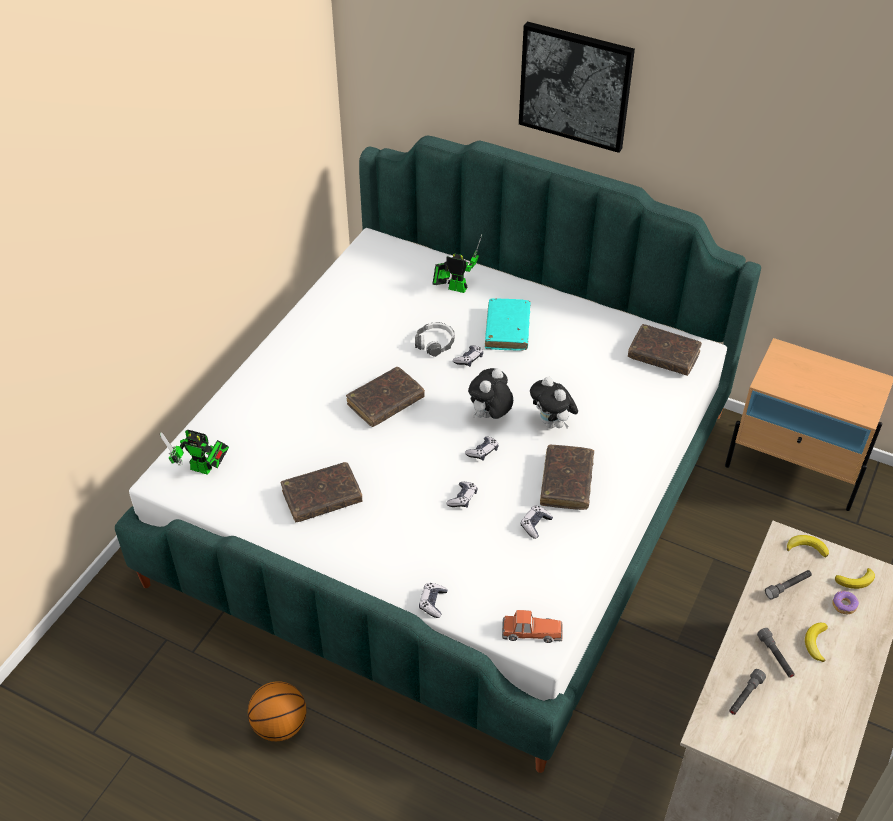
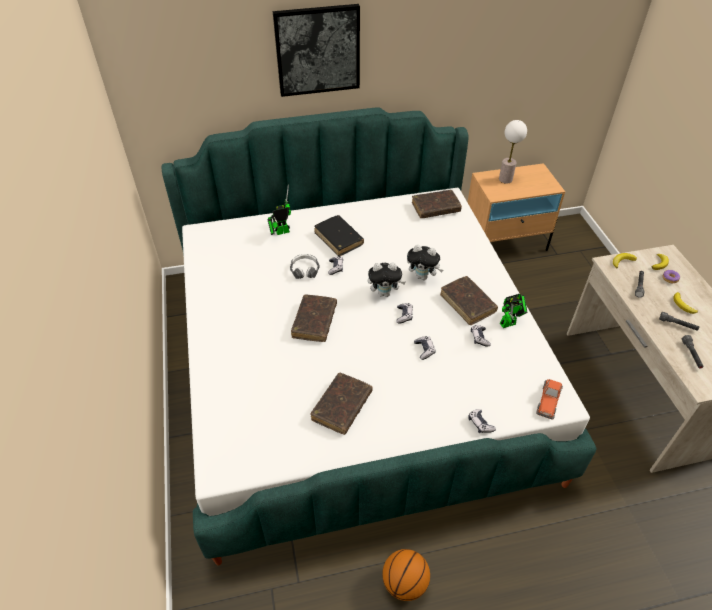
camera: 40 degrees left, 0 degrees up
toy robot [160,430,229,475] -> toy robot moved to [500,294,527,328]
plush toy [468,368,513,419] -> plush toy turned 90 degrees counterclockwise [368,263,405,297]
turquoise book [485,299,531,351] -> black book [315,215,364,256]
toy car [502,610,563,643] -> toy car turned 150 degrees clockwise [536,379,563,420]
none -> table lamp [499,120,527,184]

